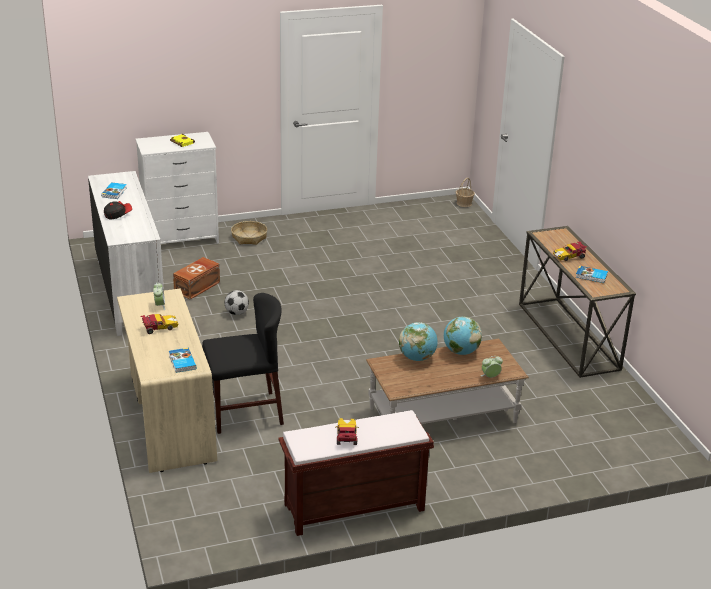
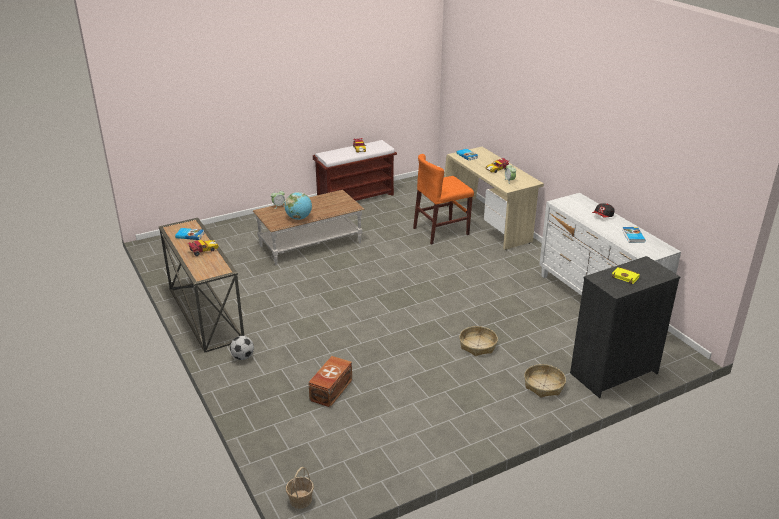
camera: 170 degrees right, 0 degrees up
white dresser [135,132,219,244] -> black dresser [570,256,680,398]
brown storage box [173,257,220,300] -> brown storage box moved to [308,356,352,407]
black chair [202,293,284,434] -> orange chair [413,154,474,245]
football [225,290,249,315] -> football moved to [230,336,254,360]
globe [399,322,438,361] -> none
none -> basket [459,326,498,356]

